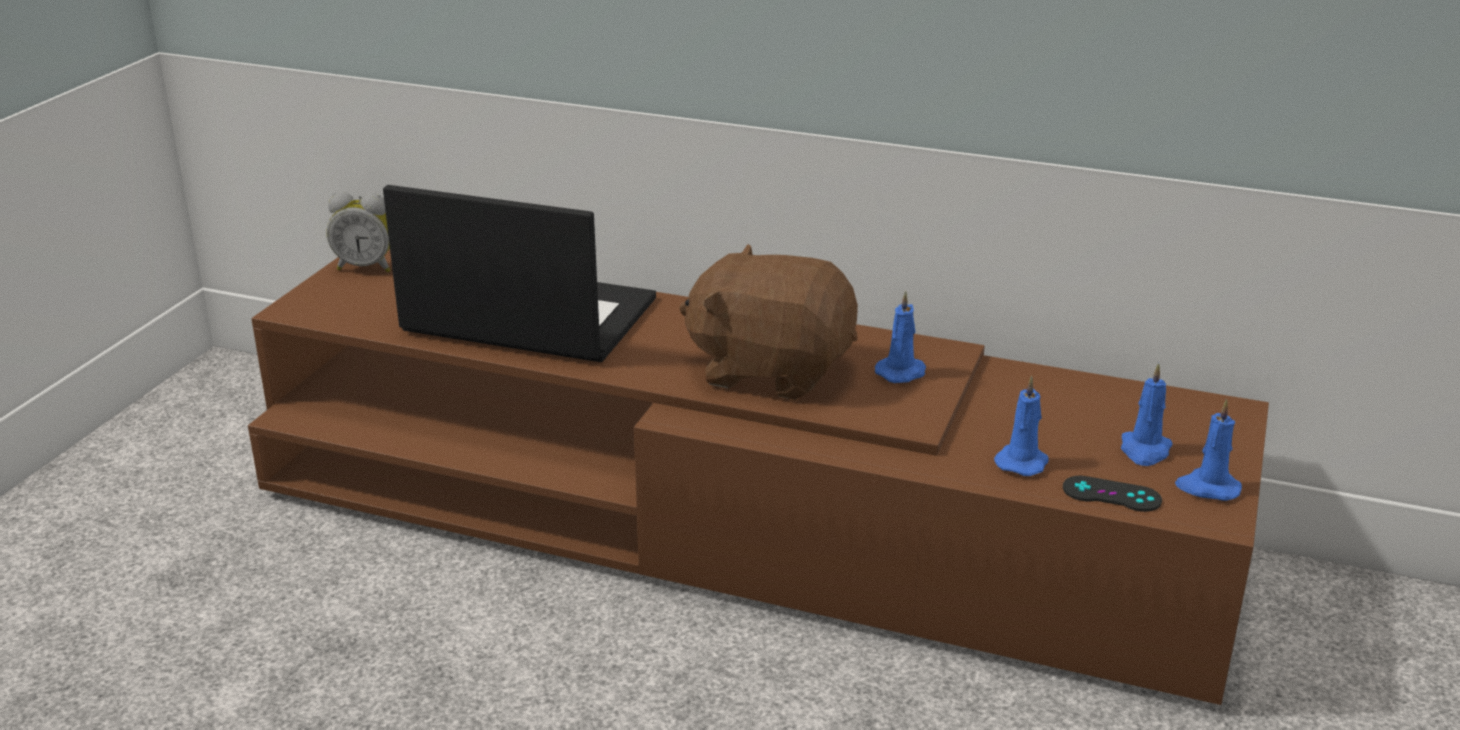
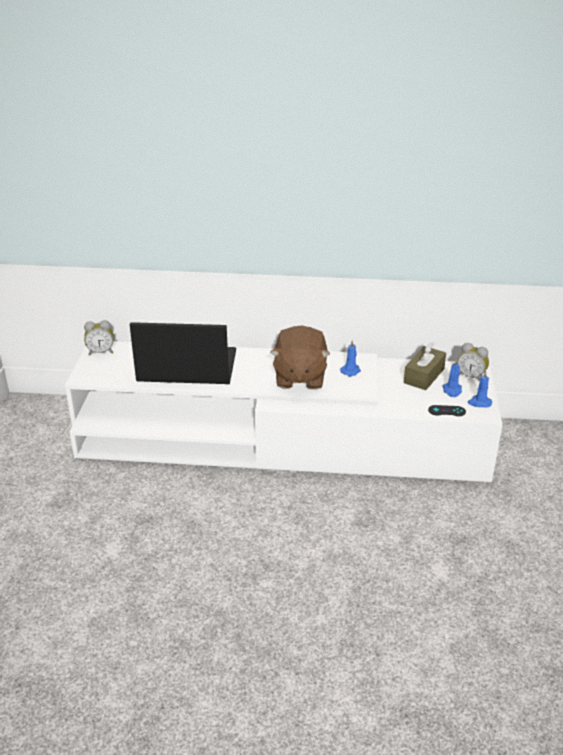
camera: 15 degrees left, 5 degrees up
brown tv stand [248,249,1269,705] -> white tv stand [65,341,503,482]
brown plush toy [679,244,858,400] -> brown plush toy turned 90 degrees counterclockwise [270,326,330,389]
blue candle [994,376,1049,476] -> none
none -> brown tissue box [404,342,446,390]
none -> alarm clock [457,343,489,381]

